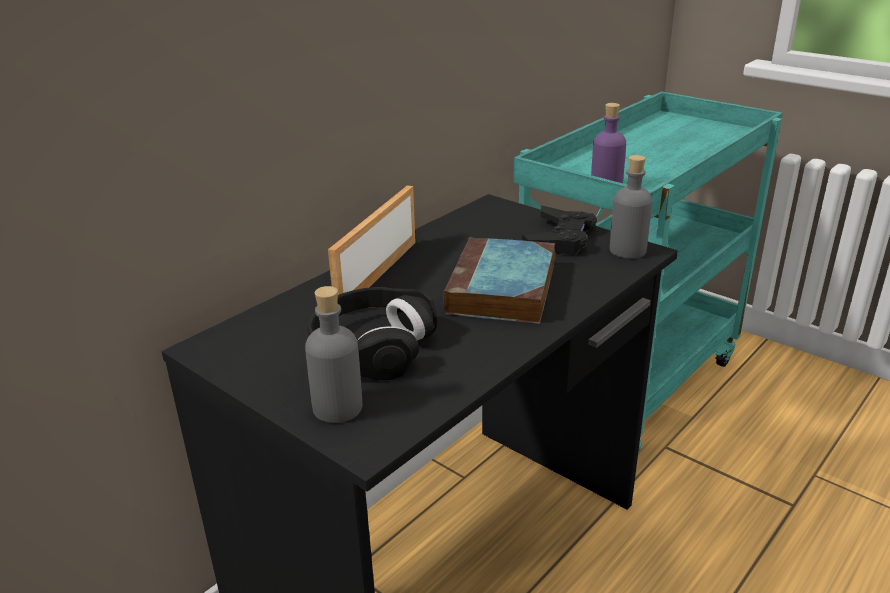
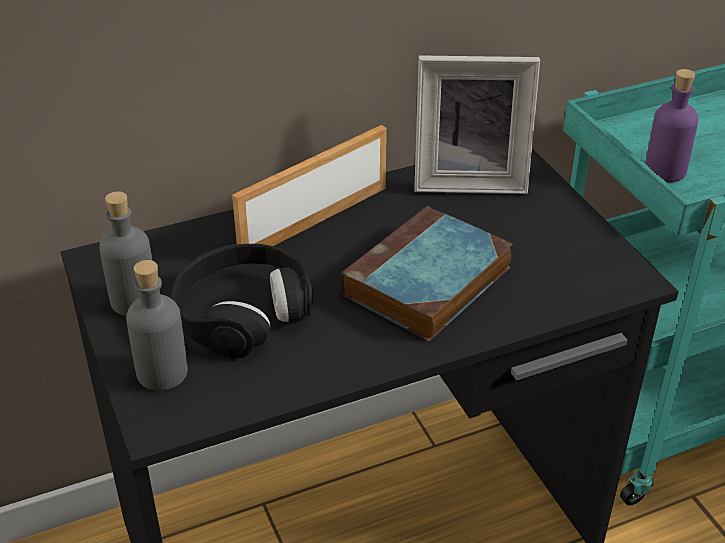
camera: 25 degrees right, 10 degrees up
black game controller [522,205,597,255] -> none
grey bottle [610,155,652,259] -> grey bottle moved to [99,191,153,316]
none -> picture frame [414,55,540,194]

